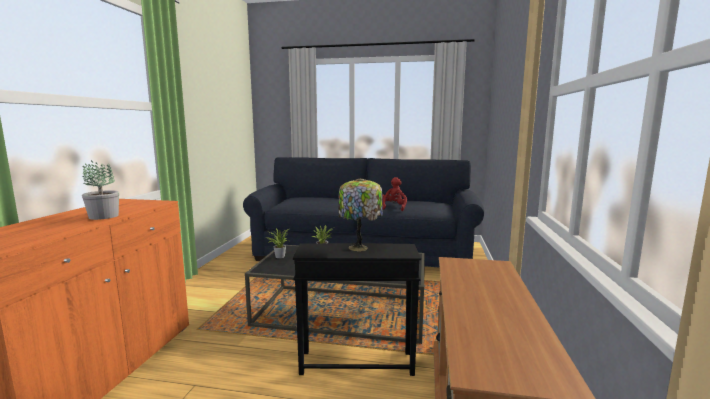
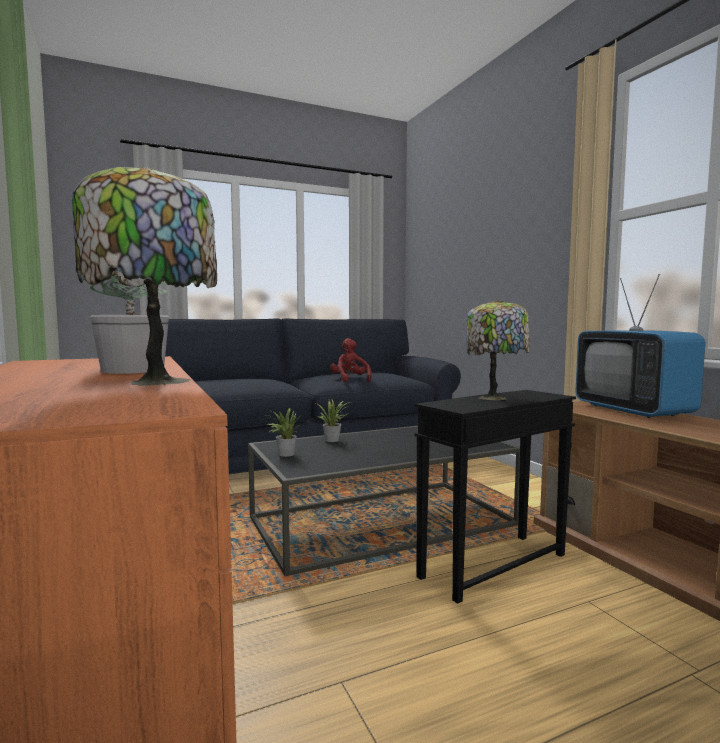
camera: 35 degrees left, 5 degrees down
none -> table lamp [72,166,217,386]
none -> television [575,274,705,418]

